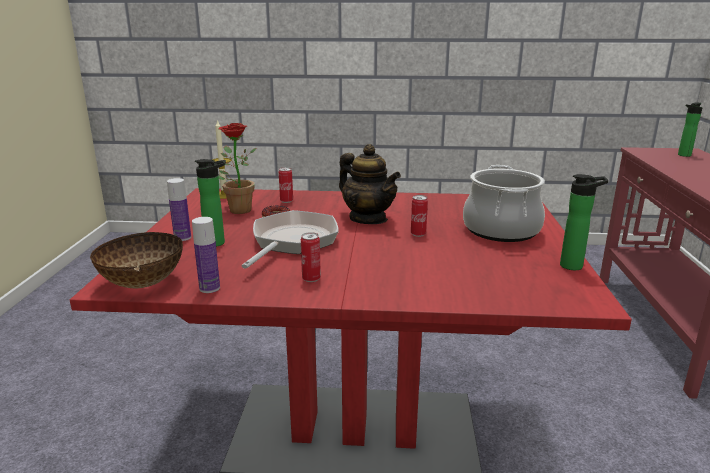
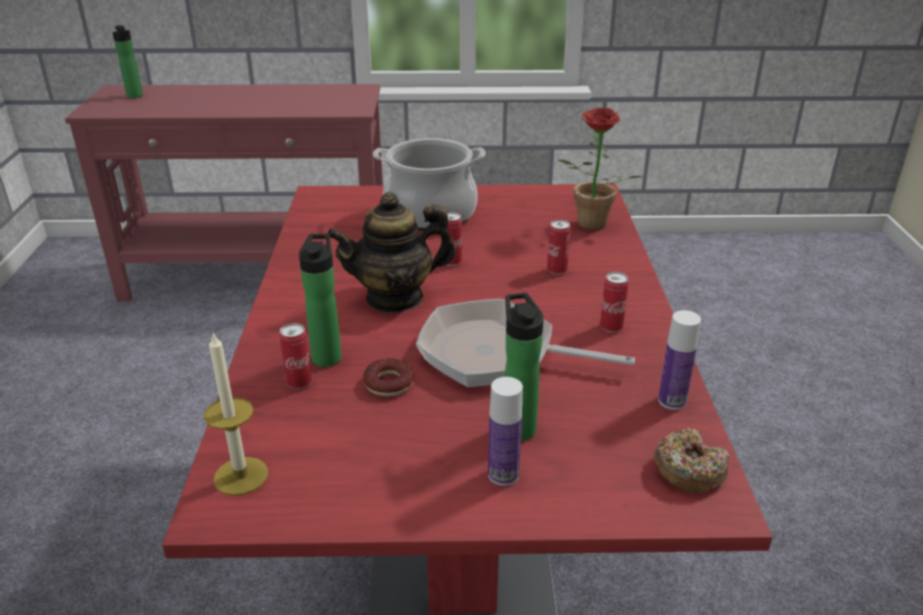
camera: 95 degrees left, 10 degrees up
bowl [90,232,183,288] -> donut [653,428,729,493]
potted plant [218,123,256,214] -> potted plant moved to [559,107,642,230]
teapot [339,144,401,224] -> teapot turned 150 degrees counterclockwise [327,192,455,313]
bottle [560,174,608,270] -> bottle moved to [299,234,342,367]
none -> can [547,220,571,275]

